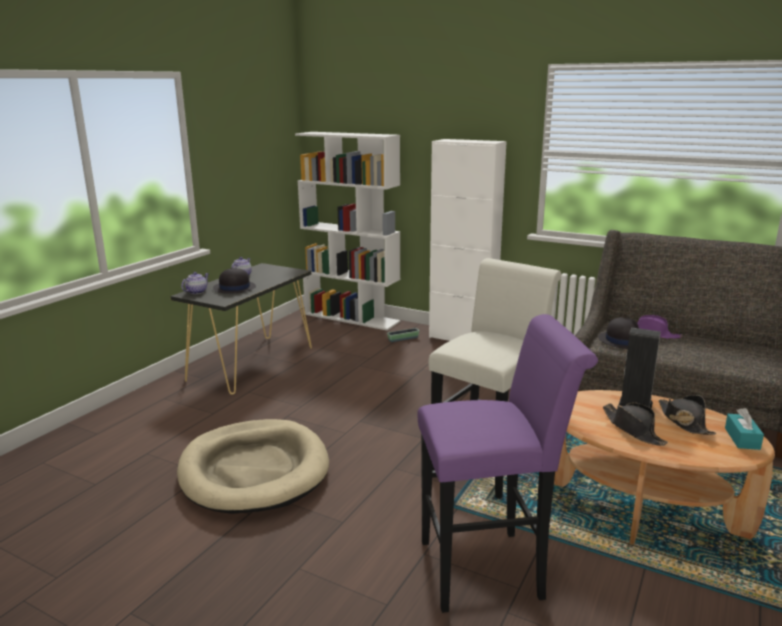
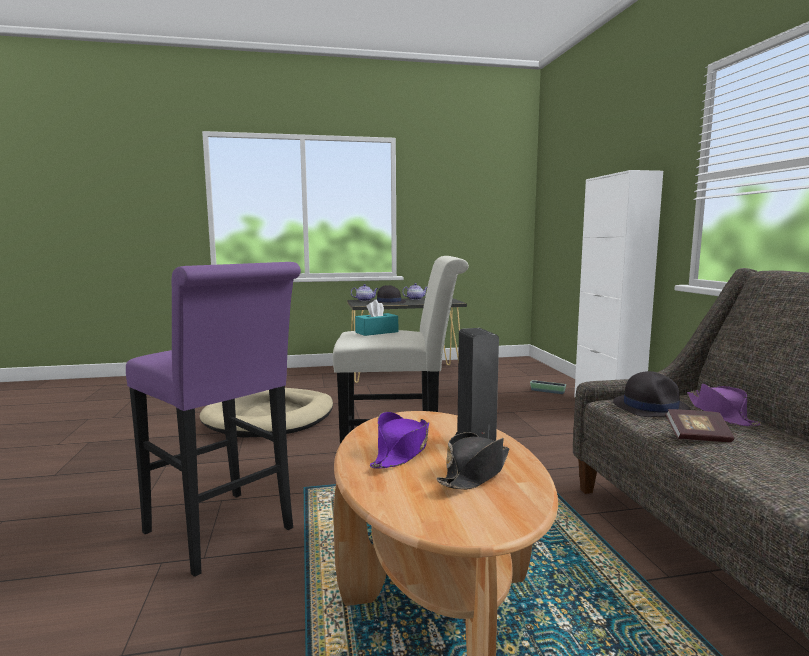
camera: 50 degrees right, 10 degrees down
white bookcase [295,132,400,330] -> none
black hat [603,403,668,446] -> purple hat [370,412,429,469]
turquoise tissue box [725,408,764,450] -> turquoise tissue box moved to [355,300,398,336]
none -> book [665,409,734,443]

